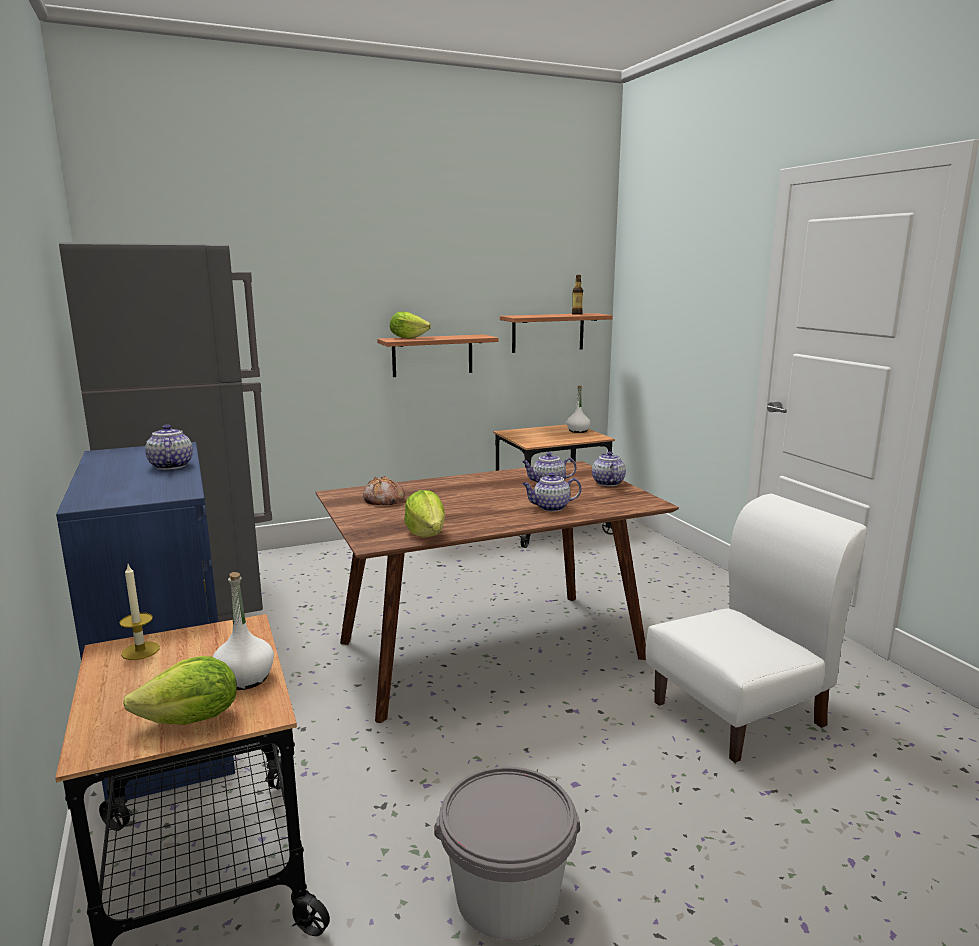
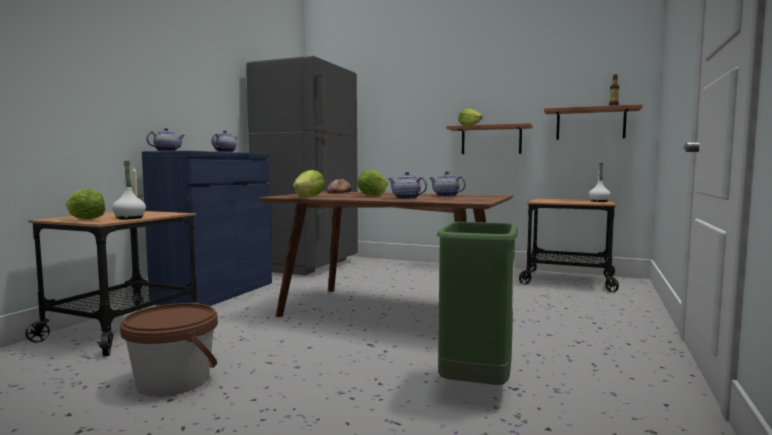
camera: 45 degrees right, 10 degrees down
grey bucket [434,766,580,941] -> brown bucket [120,303,218,397]
teapot [592,451,626,486] -> teapot moved to [146,128,185,151]
white chair [645,494,867,763] -> green trash can [437,222,518,385]
none -> lettuce [357,170,388,196]

